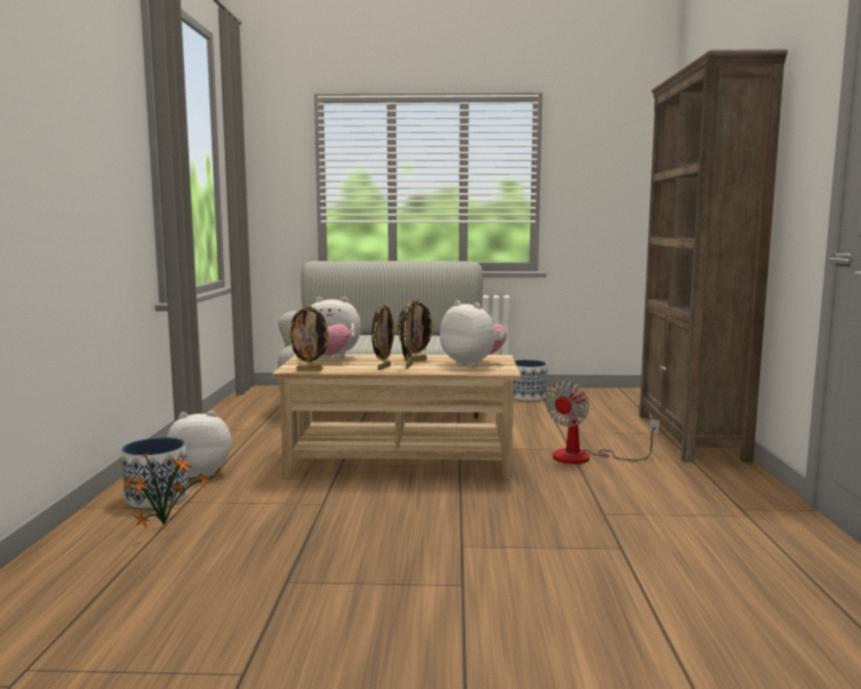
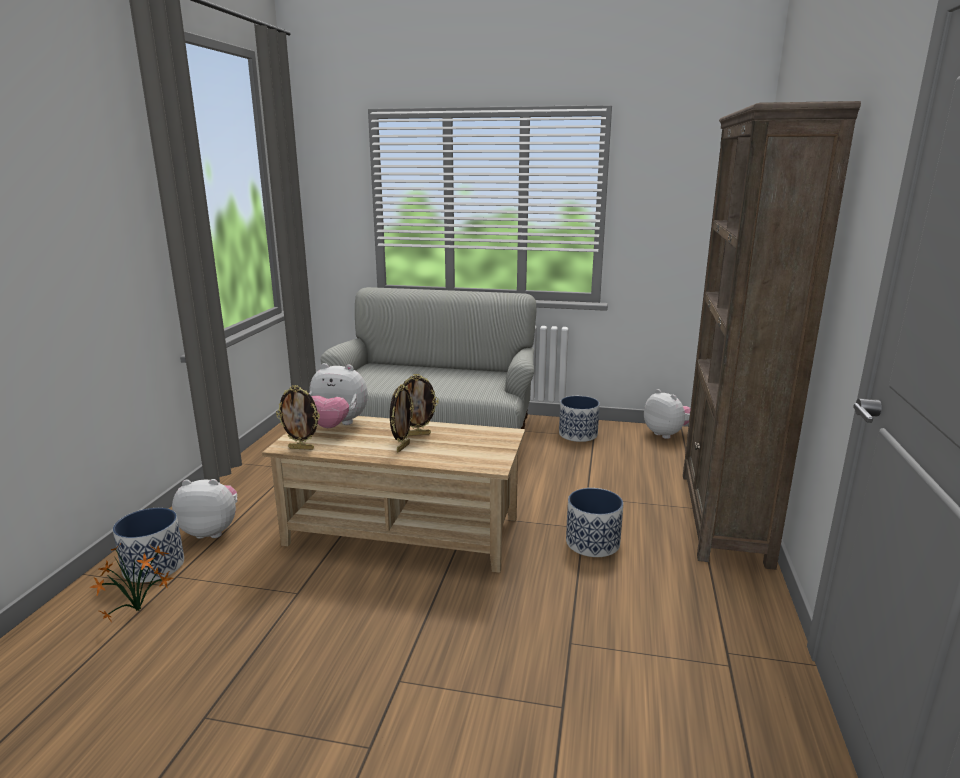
camera: 10 degrees right, 10 degrees up
picture frame [372,303,396,370] -> none
plush toy [440,300,507,368] -> plush toy moved to [644,389,691,439]
fan [545,381,660,464] -> planter [566,488,623,557]

